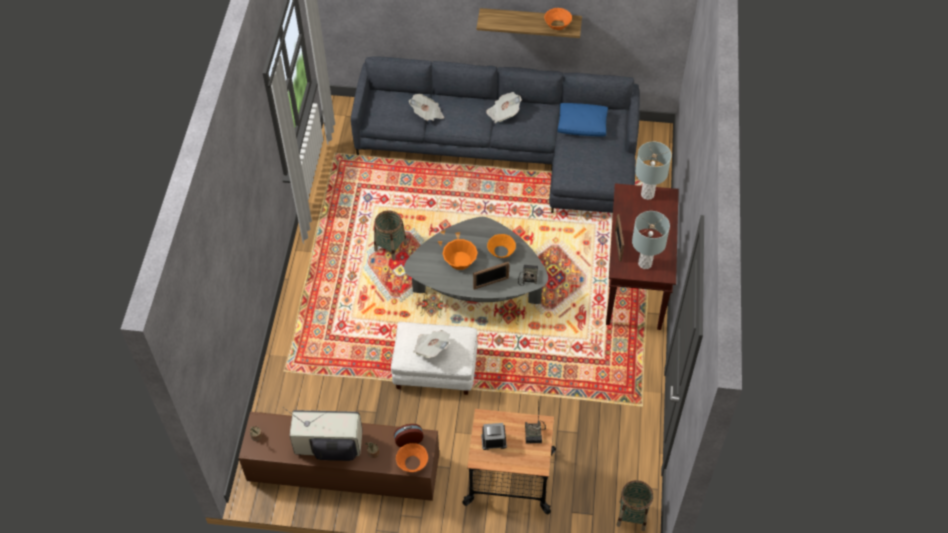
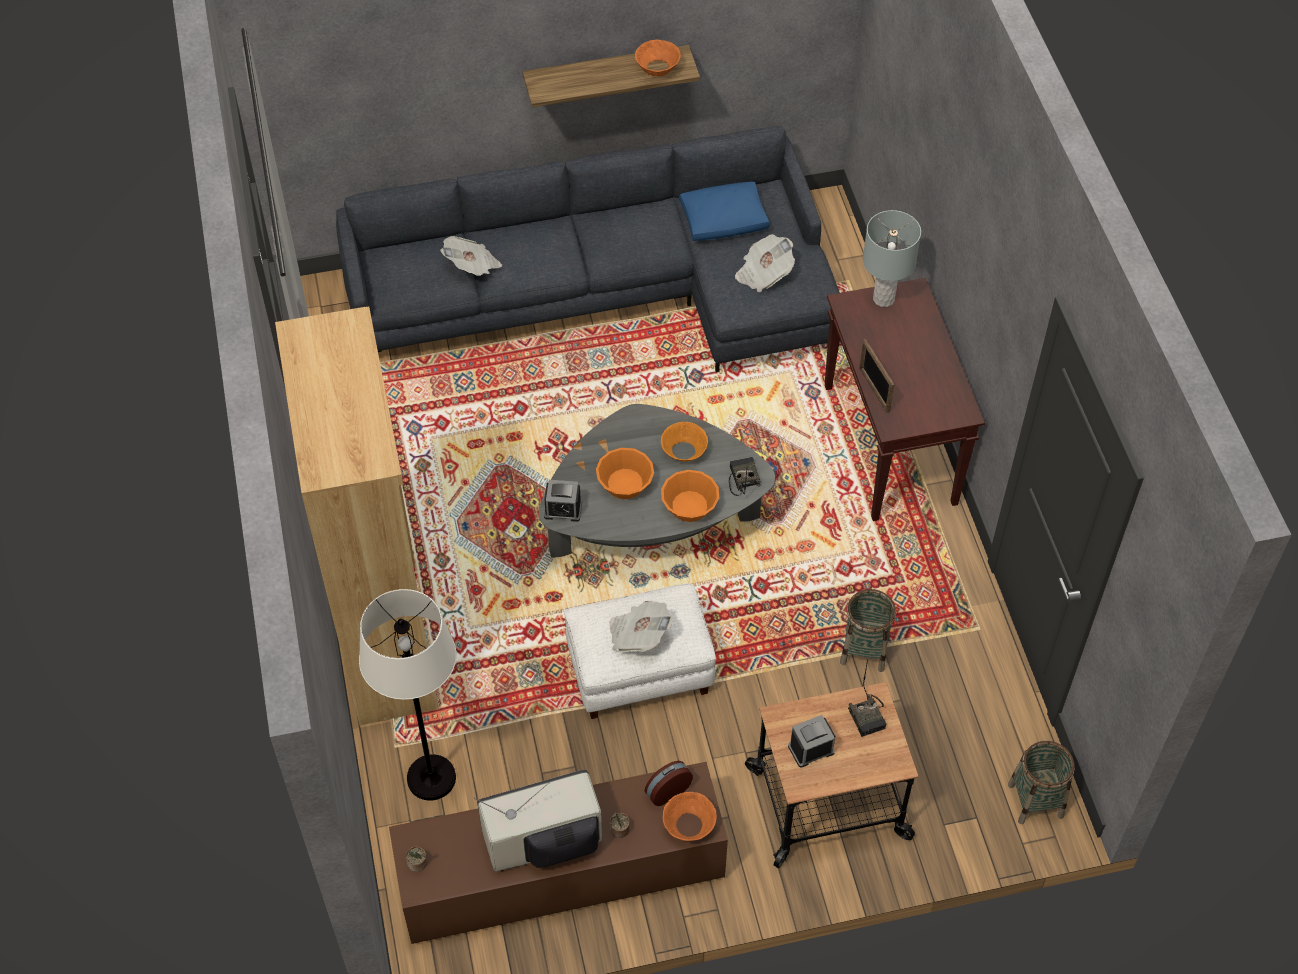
camera: 20 degrees left, 0 degrees up
basket [374,210,407,260] -> basket moved to [840,589,896,672]
picture frame [473,262,509,290] -> orange bowl [661,470,719,522]
newspaper [486,92,522,123] -> newspaper moved to [735,234,795,292]
grey table lamp [632,211,670,269] -> none
none -> brown bookcase [275,307,439,726]
none -> white floor lamp [359,589,456,801]
none -> alarm clock [544,480,582,522]

